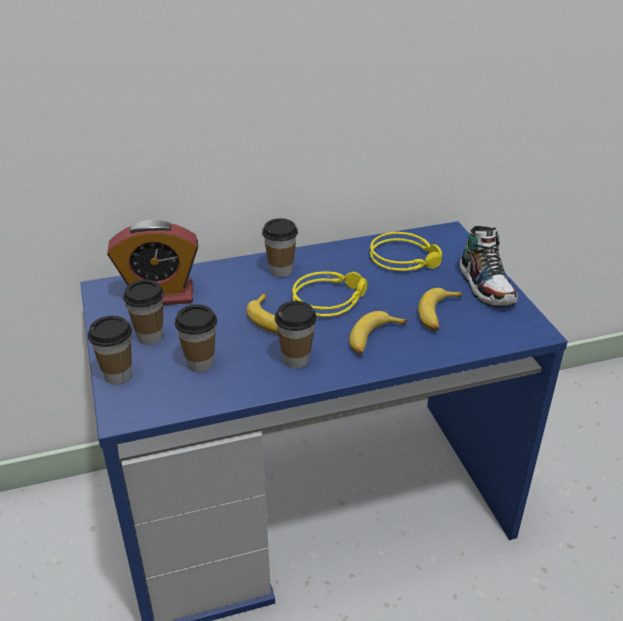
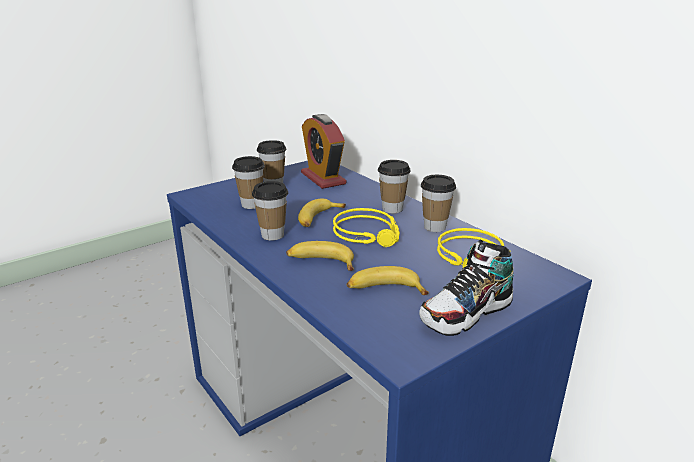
camera: 70 degrees right, 10 degrees down
cup [88,316,132,385] -> cup moved to [421,175,456,232]

